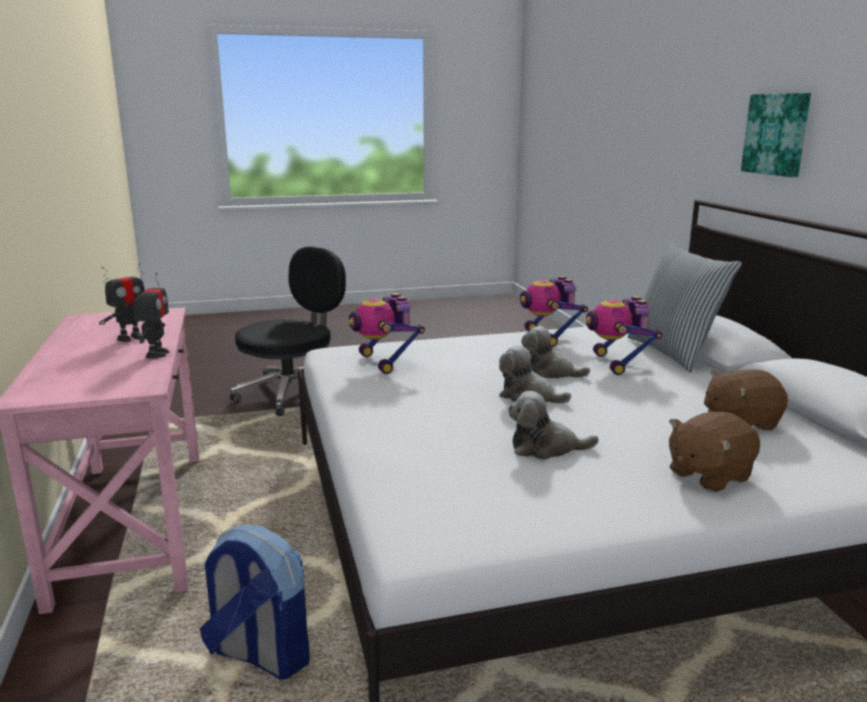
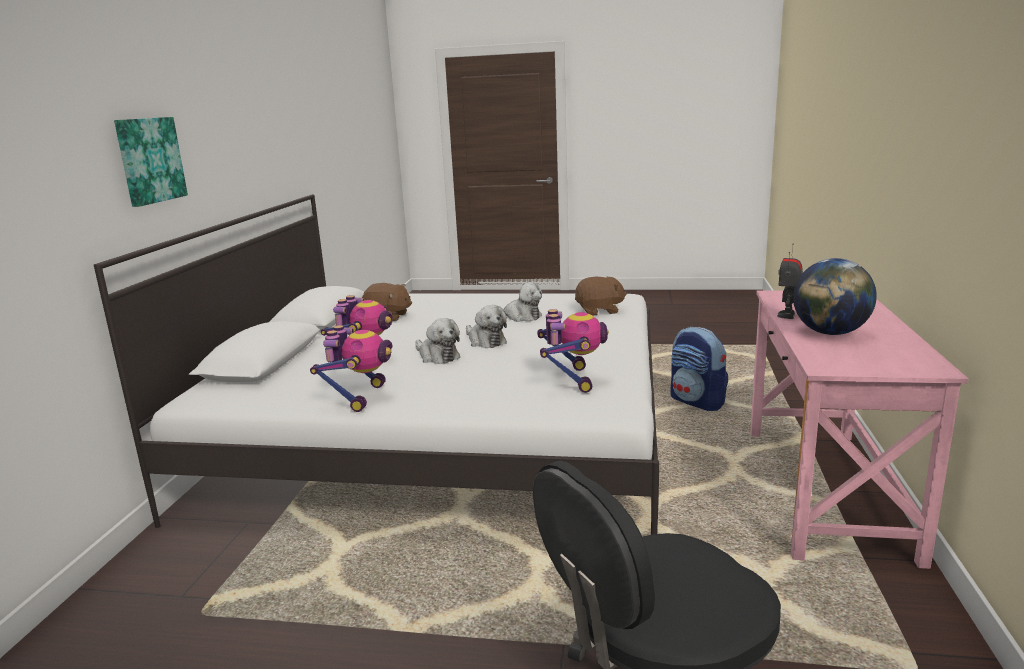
camera: 155 degrees left, 0 degrees up
toy robot [99,263,145,342] -> globe [793,258,877,335]
pillow [628,242,742,373] -> none
brown plush toy [669,412,761,492] -> brown plush toy moved to [575,277,627,316]

